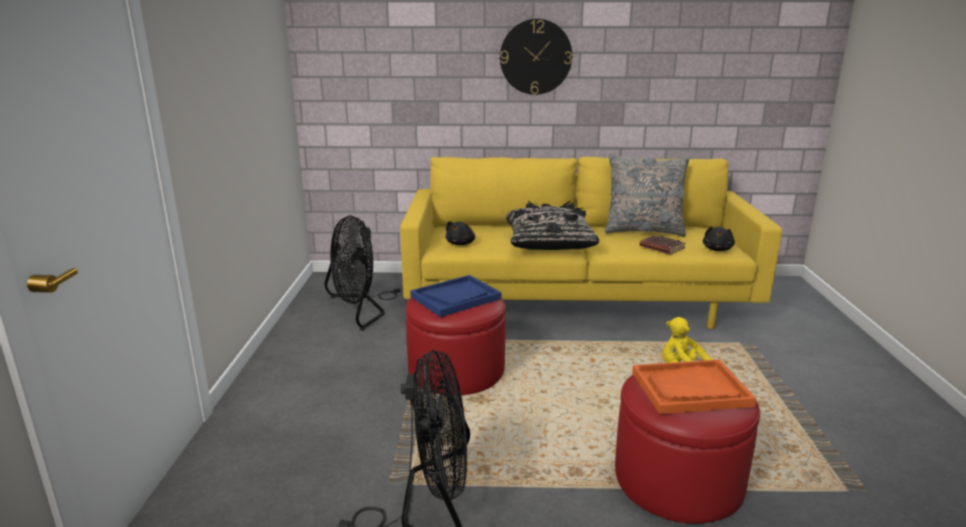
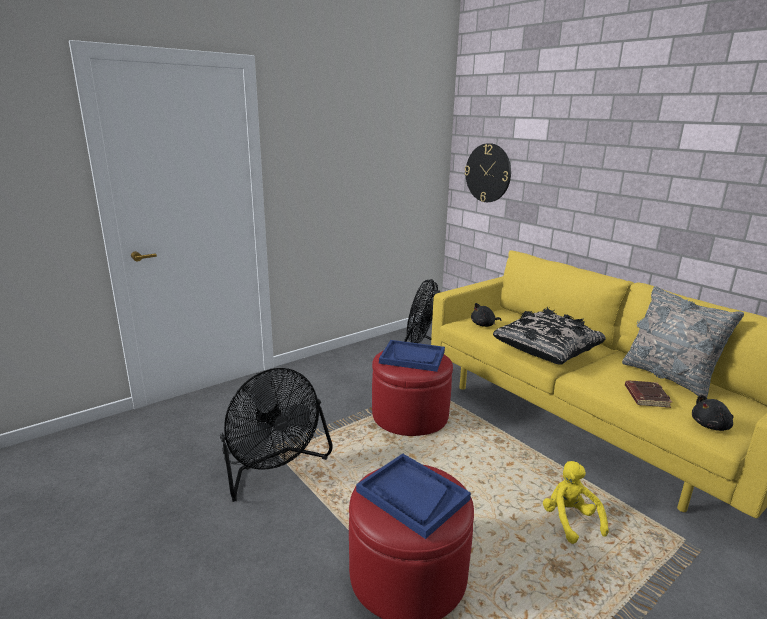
camera: 50 degrees right, 0 degrees up
wall clock [500,19,572,95] -> wall clock moved to [465,143,511,202]
orange tray [632,359,757,414] -> blue tray [356,453,471,539]

